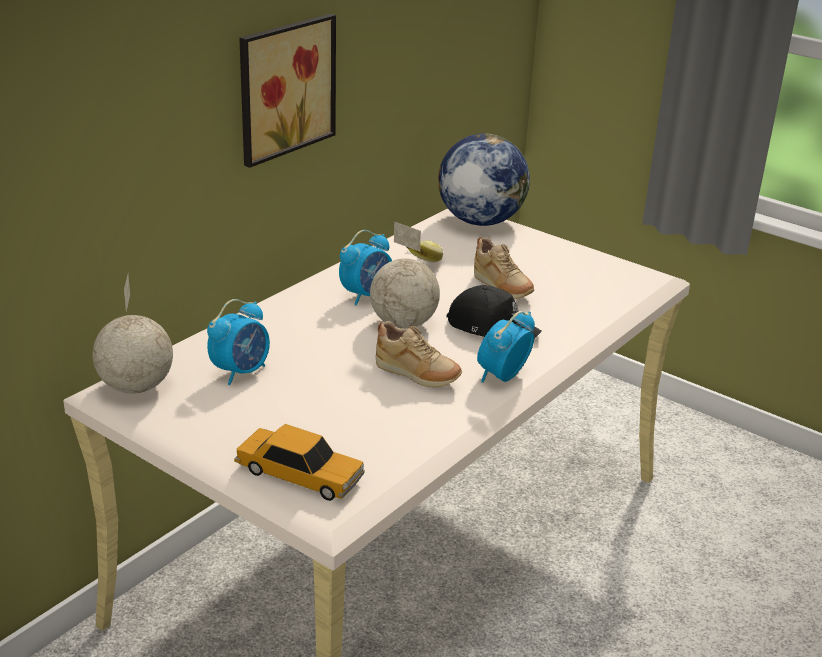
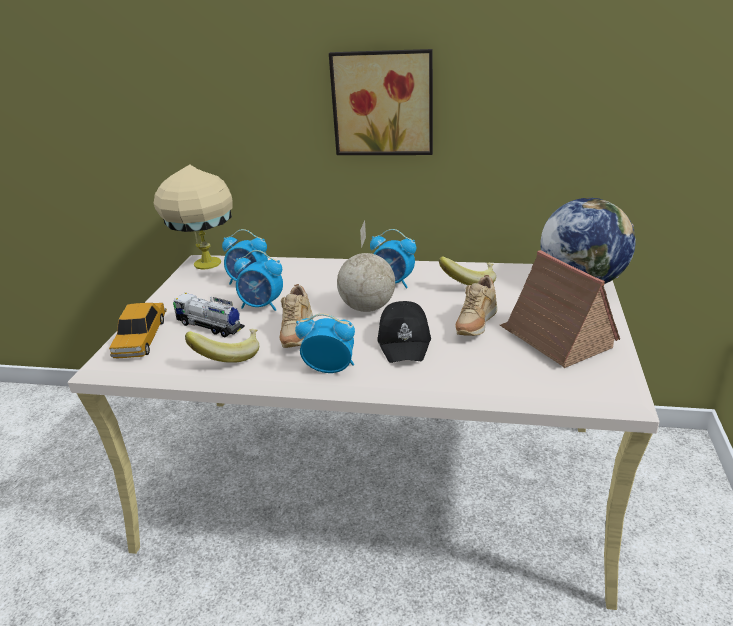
camera: 65 degrees right, 0 degrees up
globe [93,275,173,394] -> beige table lamp [154,164,233,270]
none -> toy truck [173,293,245,337]
none -> banana [185,329,259,363]
none -> alarm clock [234,250,283,311]
none -> toy house [500,250,620,368]

